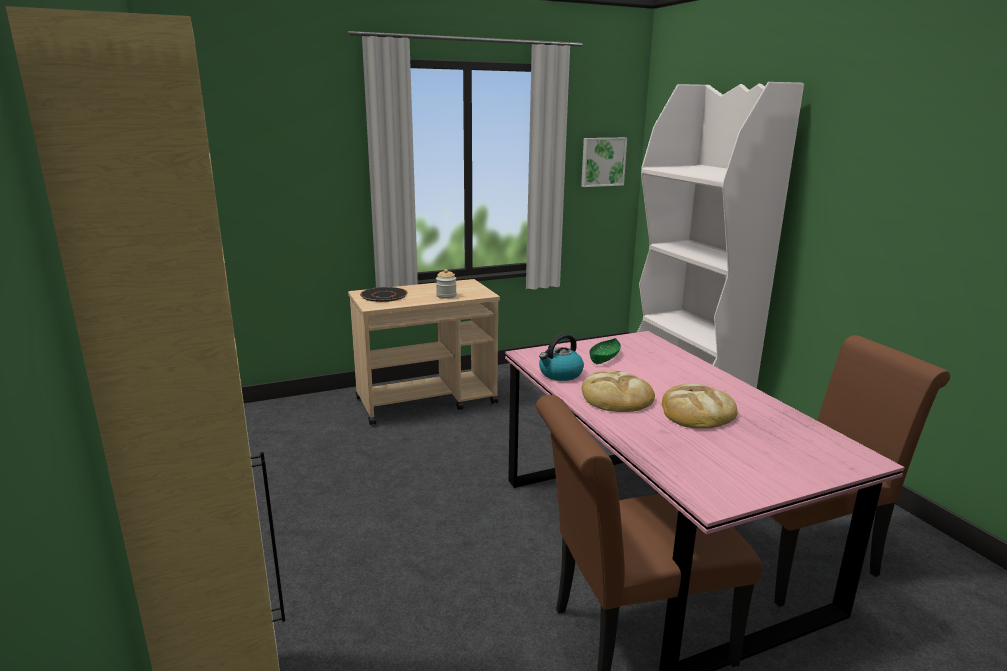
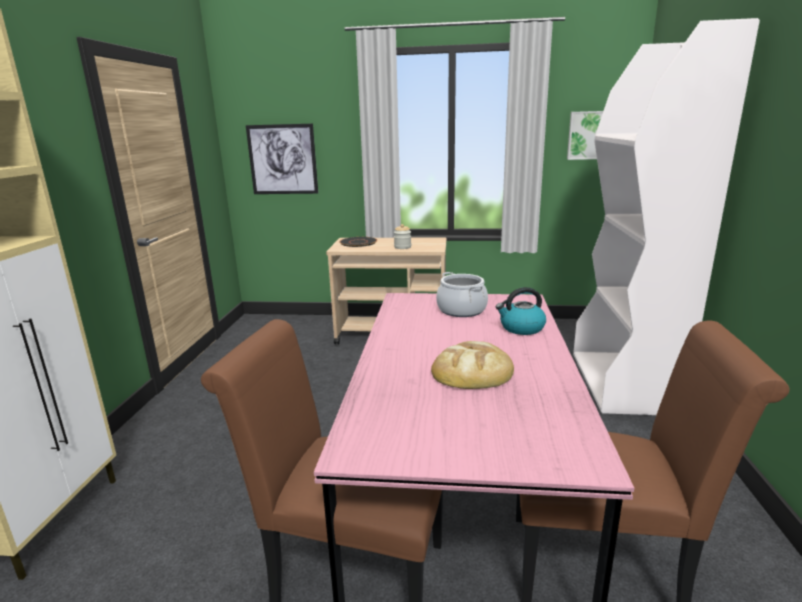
camera: 30 degrees right, 0 degrees up
kettle [539,333,584,381] -> kettle moved to [496,287,546,335]
bread [582,371,655,412] -> none
green bowl [590,338,621,364] -> cooking pot [436,272,488,317]
none -> picture [246,124,318,194]

